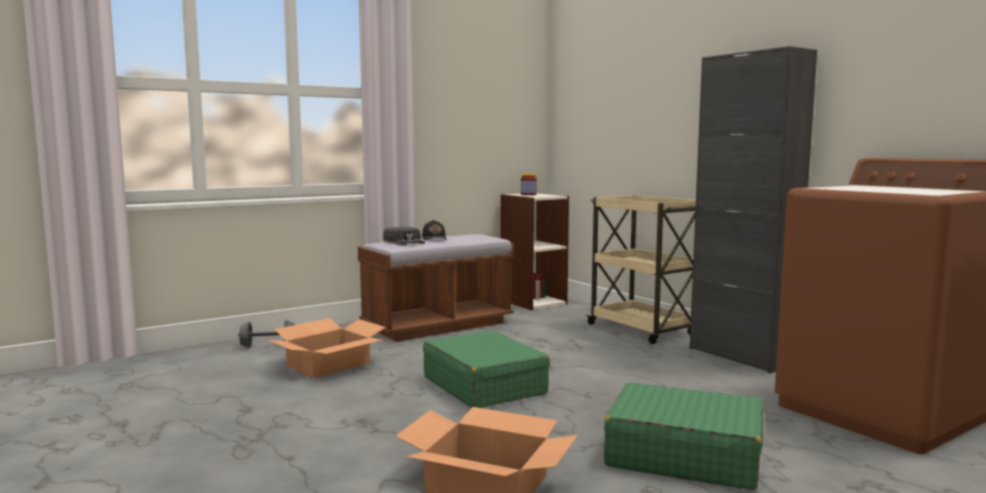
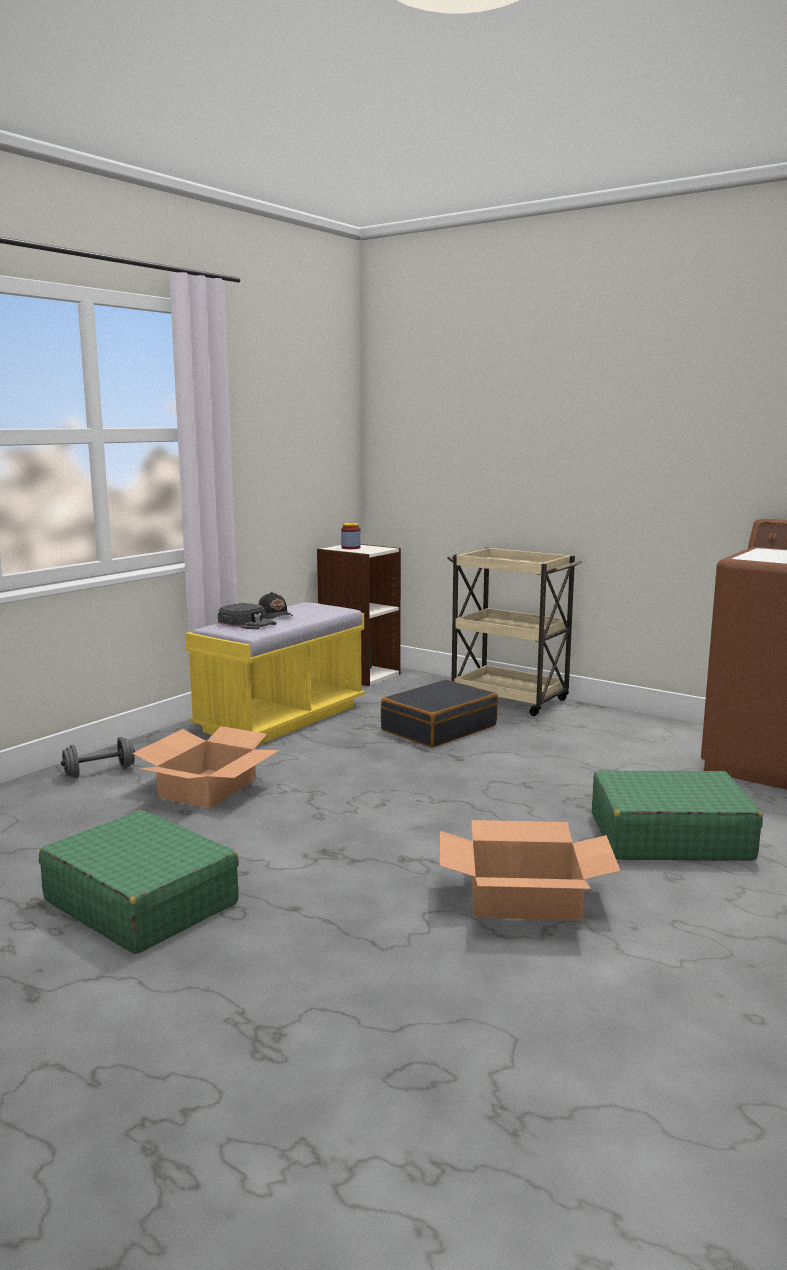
camera: 20 degrees left, 5 degrees up
brown bench [358,234,514,342] -> yellow bench [185,602,365,746]
green suitcase [423,330,550,408] -> green suitcase moved to [39,810,239,954]
black cabinet [690,46,817,373] -> none
none -> black suitcase [381,679,498,748]

